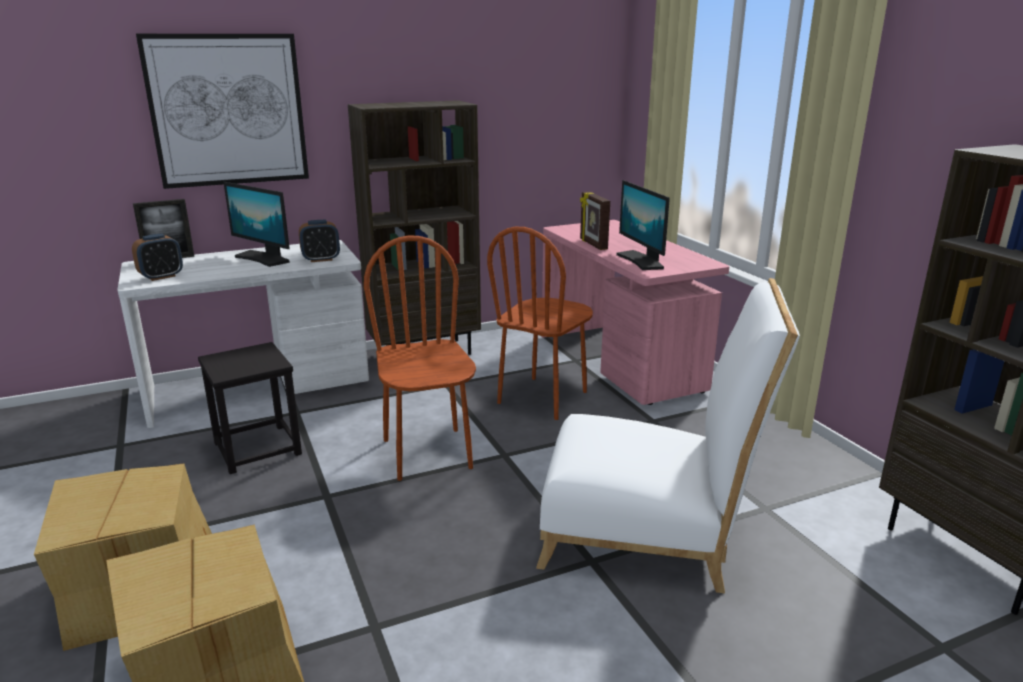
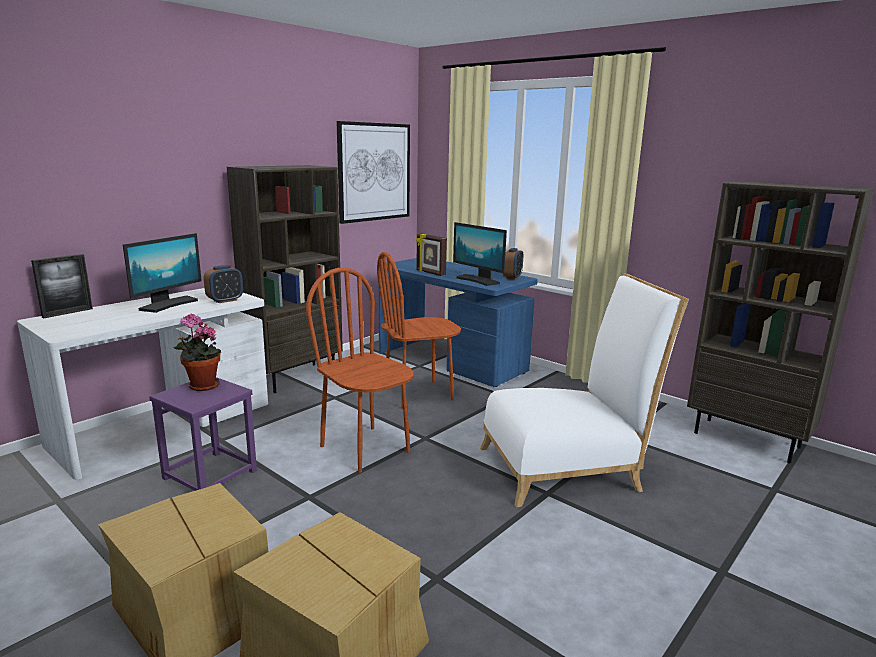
camera: 25 degrees left, 5 degrees down
alarm clock [132,233,183,281] -> alarm clock moved to [503,248,523,279]
picture [136,34,309,189] -> picture moved to [336,121,410,224]
black stool [198,342,302,474] -> purple stool [149,377,257,491]
monitor [223,182,290,267] -> monitor turned 75 degrees counterclockwise [123,233,202,313]
brown chair [487,227,593,420] -> brown chair turned 60 degrees clockwise [377,252,461,409]
pink desk [542,220,729,405] -> blue desk [378,258,538,387]
none -> potted plant [173,313,221,391]

